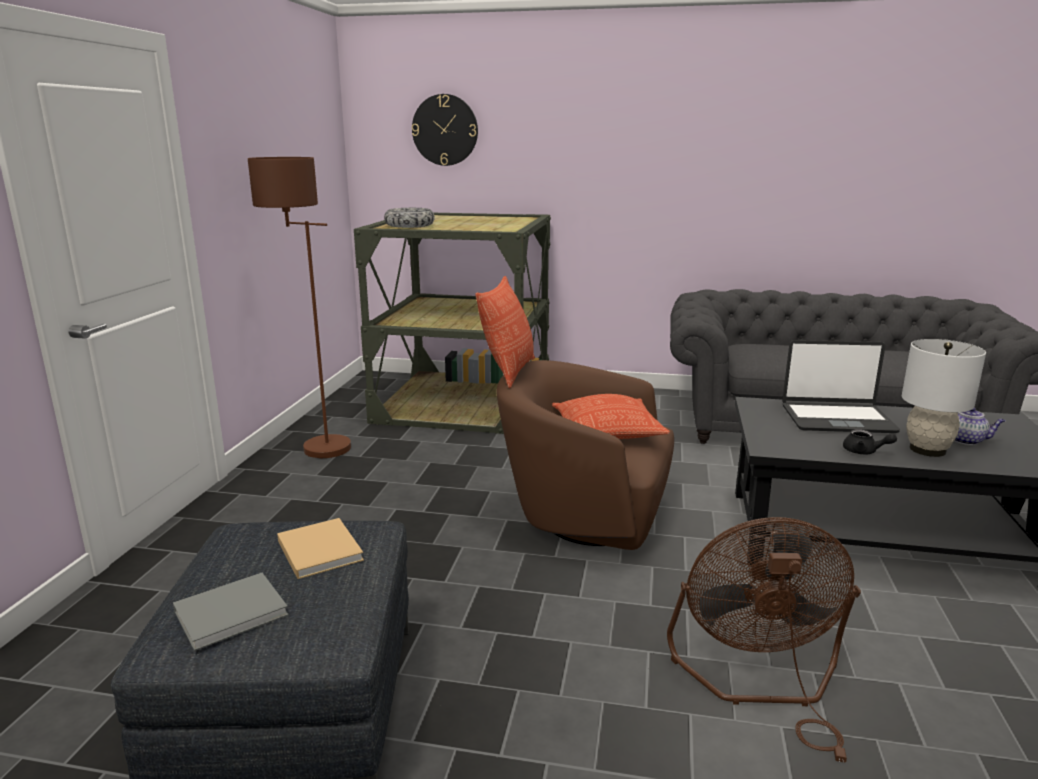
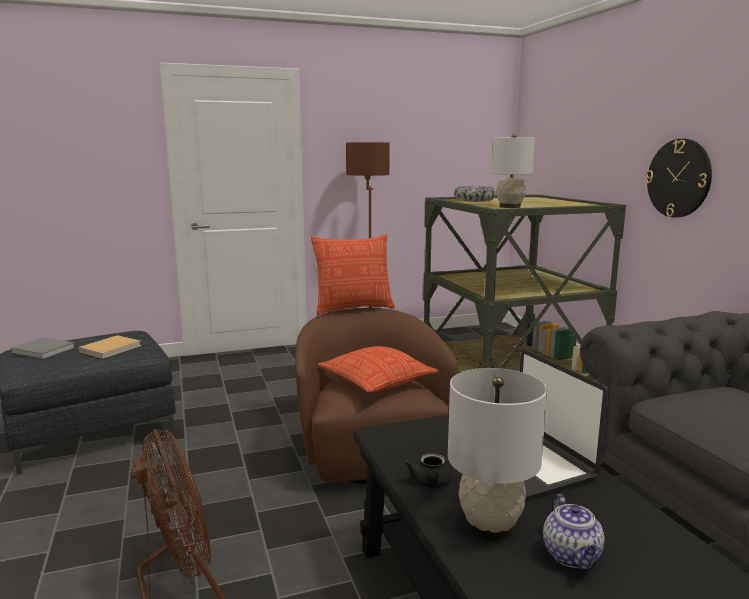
camera: 60 degrees right, 5 degrees down
wall clock [412,94,478,166] -> wall clock moved to [646,139,712,218]
none -> white table lamp [492,134,535,208]

